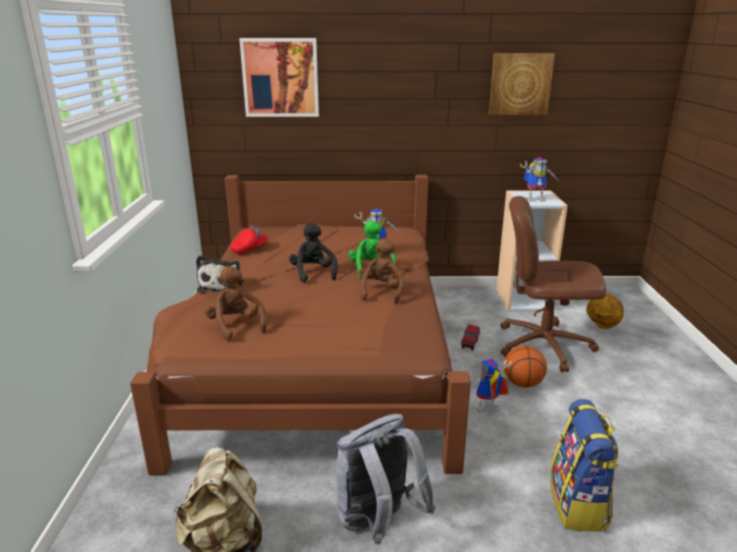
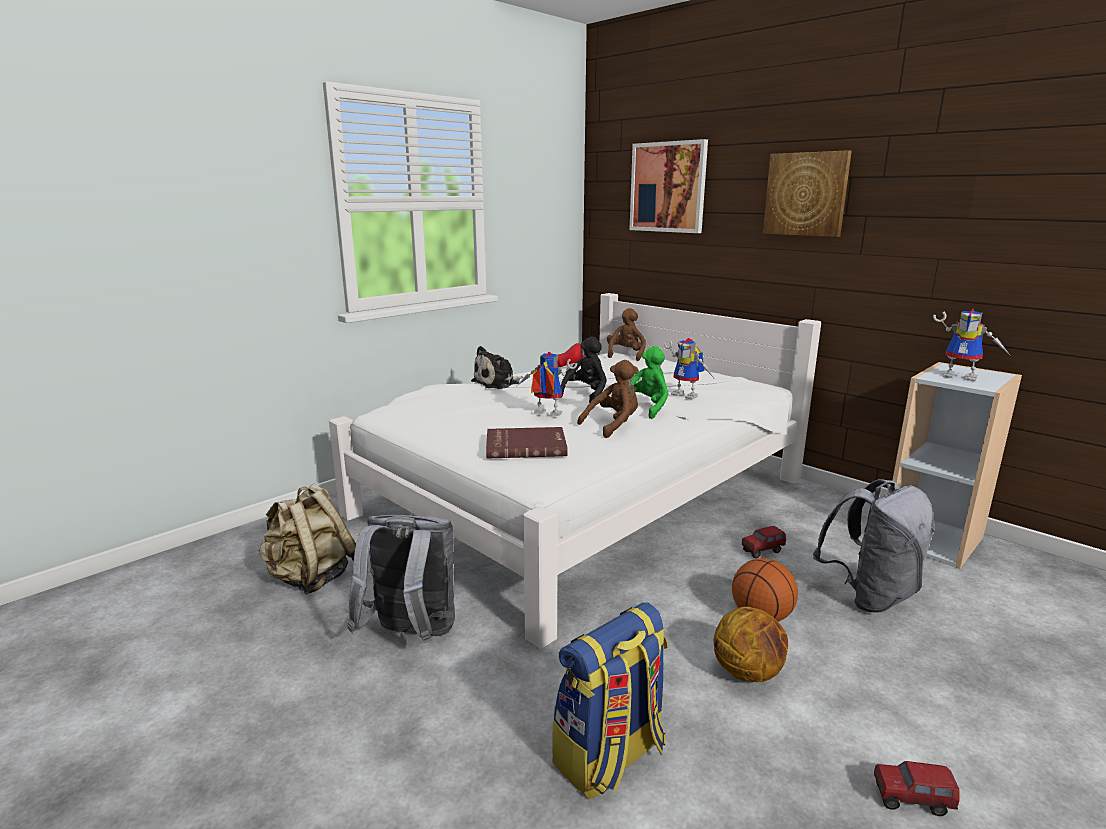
camera: 45 degrees right, 5 degrees down
brown bed [130,175,471,475] -> white bed [329,293,821,649]
brown plush toy [205,266,267,341] -> brown plush toy moved to [607,308,646,361]
toy robot [470,359,512,412] -> toy robot moved to [517,352,577,416]
picture [489,53,555,115] -> picture moved to [763,150,852,237]
brown office chair [500,196,606,372] -> grey backpack [813,479,935,613]
basketball [586,294,624,329] -> basketball moved to [714,607,788,682]
none -> red book [486,427,568,459]
none -> toy truck [874,761,959,816]

